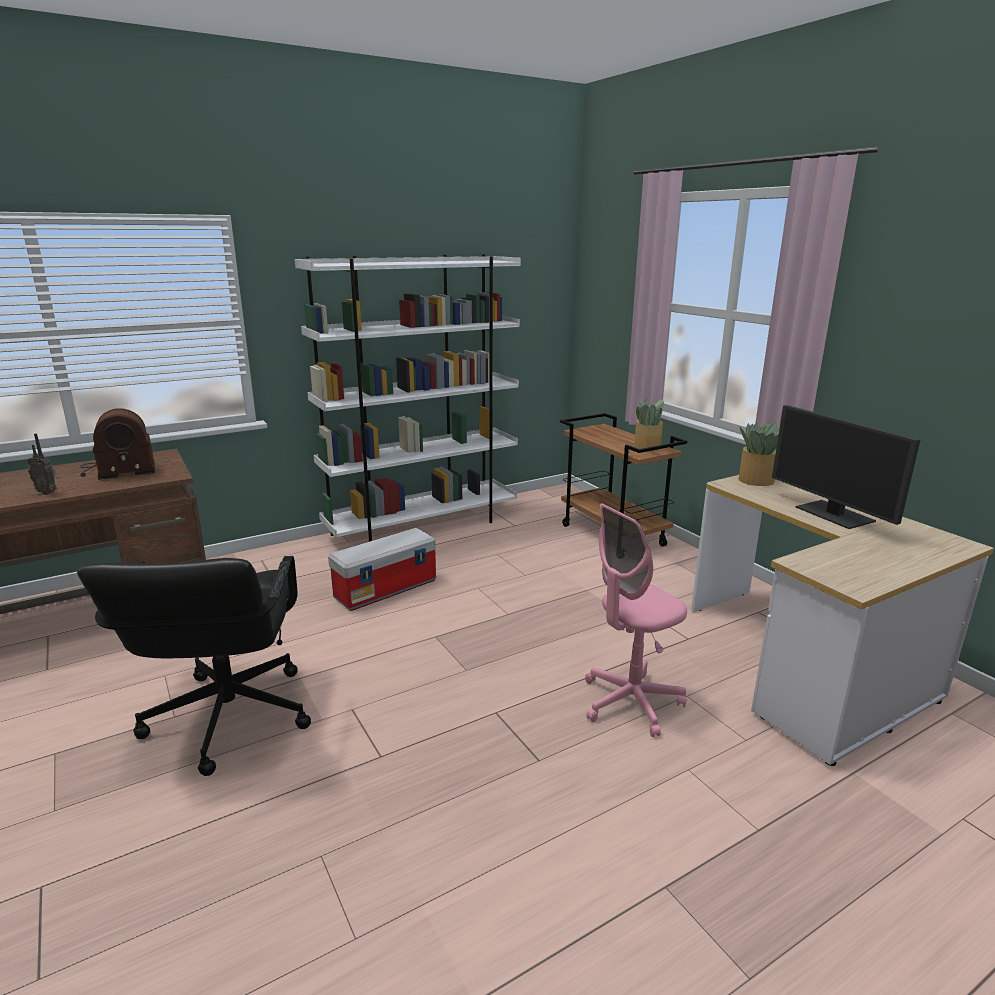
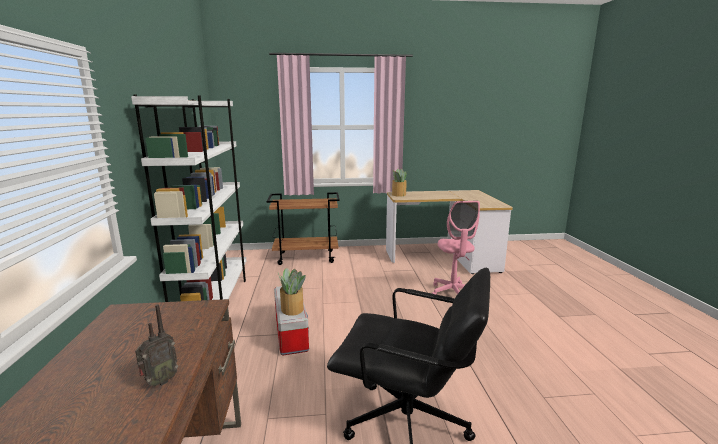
camera: 65 degrees left, 5 degrees down
radio [80,408,155,480] -> none
potted plant [634,398,664,451] -> potted plant moved to [278,268,306,316]
monitor [772,405,920,529] -> none

